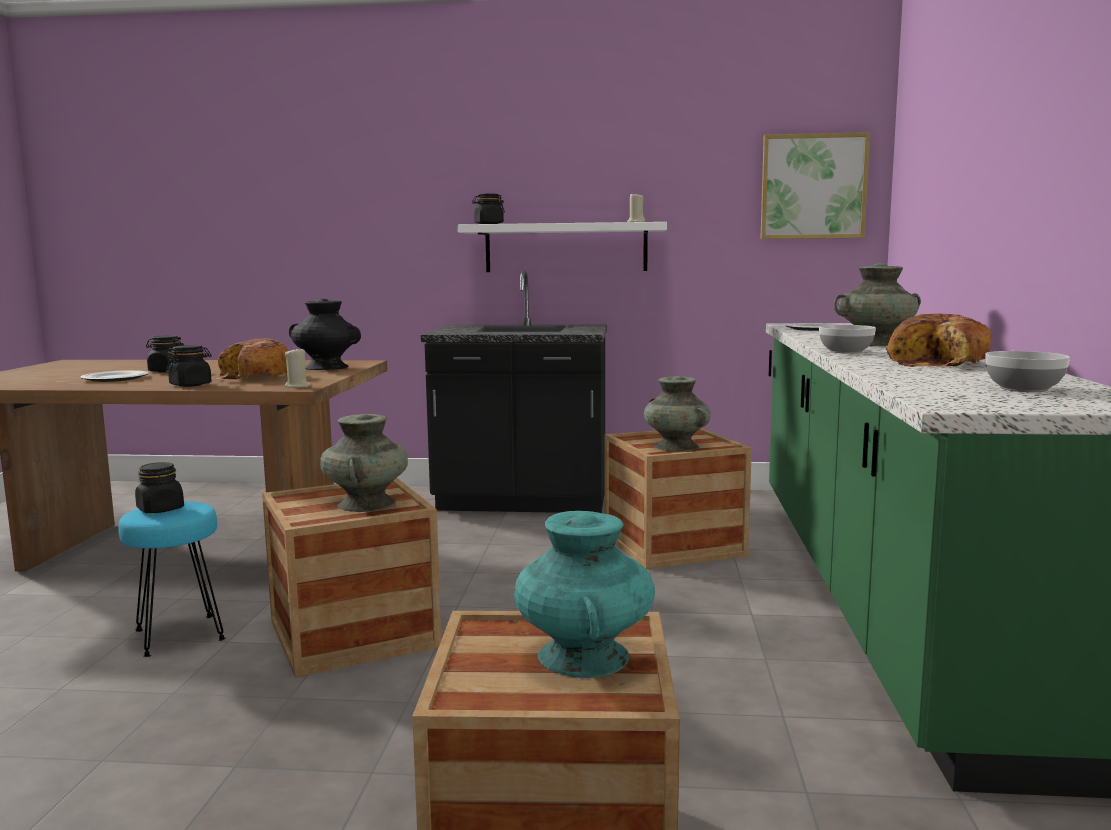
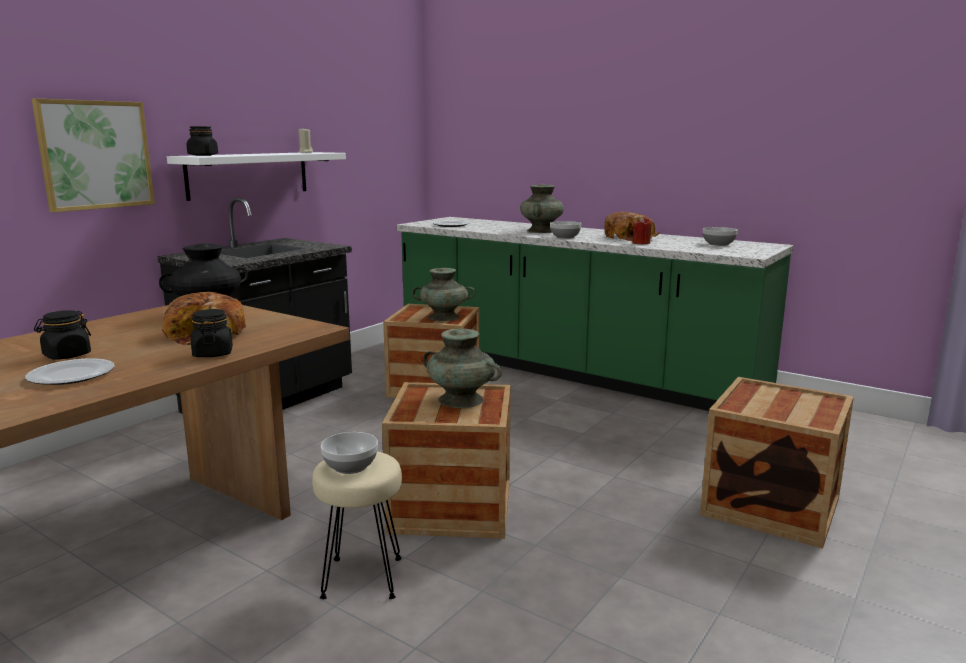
camera: 60 degrees left, 5 degrees up
turquoise stool [118,501,226,657] -> beige stool [312,452,402,599]
black jar [135,462,184,513] -> bowl [321,432,378,474]
beige candle [285,347,311,388] -> none
turquoise vase [514,511,655,678] -> none
picture [760,132,870,239] -> picture moved to [32,98,155,212]
none -> red candle [633,217,652,244]

